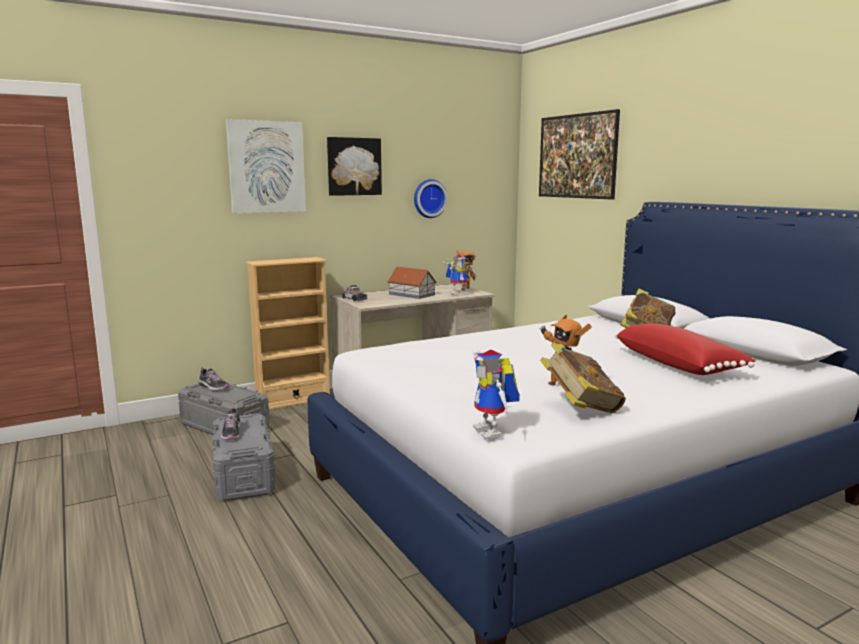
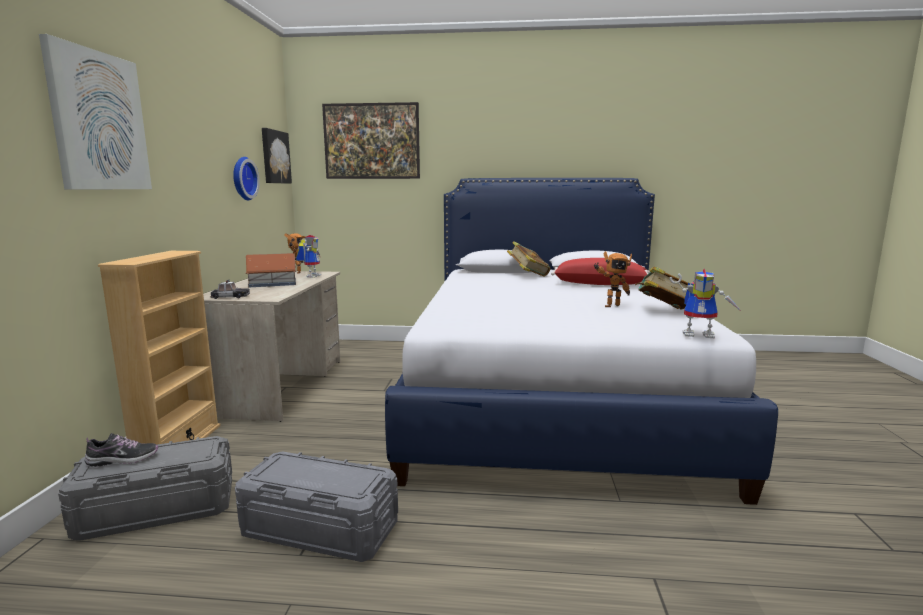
camera: 55 degrees left, 0 degrees up
shoe [221,405,240,440] -> none
picture [327,137,382,196] -> picture moved to [262,128,292,184]

